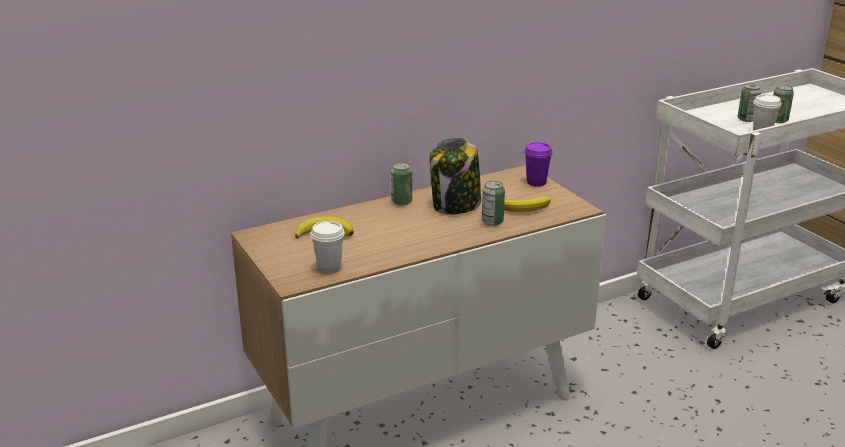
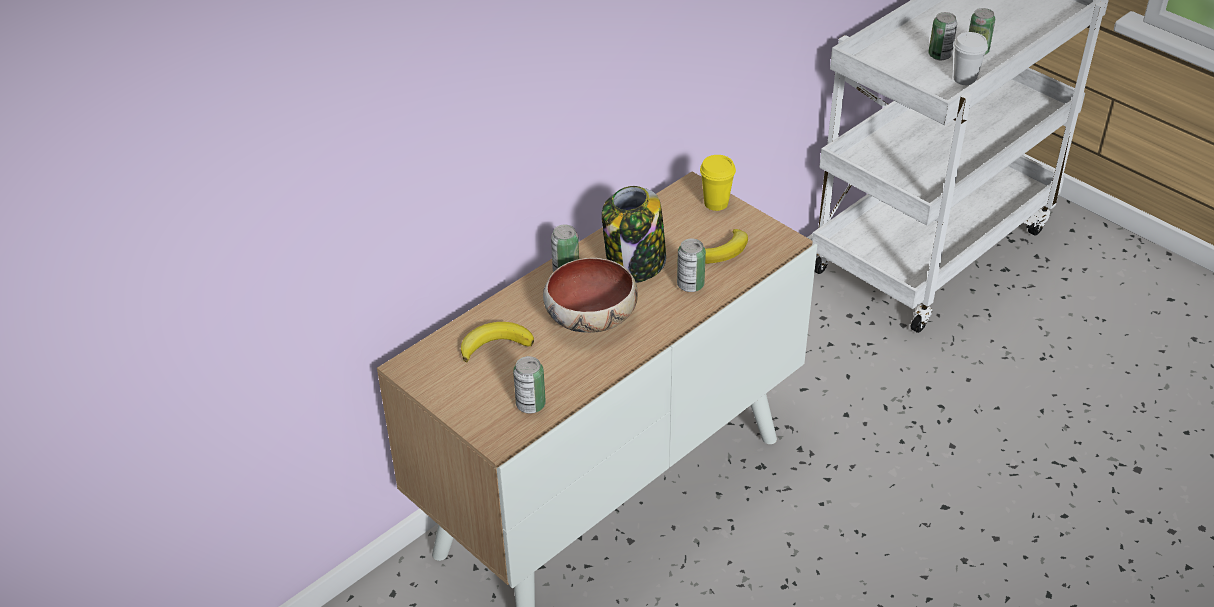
camera: 15 degrees left, 15 degrees up
white cup [311,221,345,274] -> can [513,356,546,414]
purple cup [524,142,553,187] -> yellow cup [700,155,736,211]
none -> bowl [543,258,638,333]

